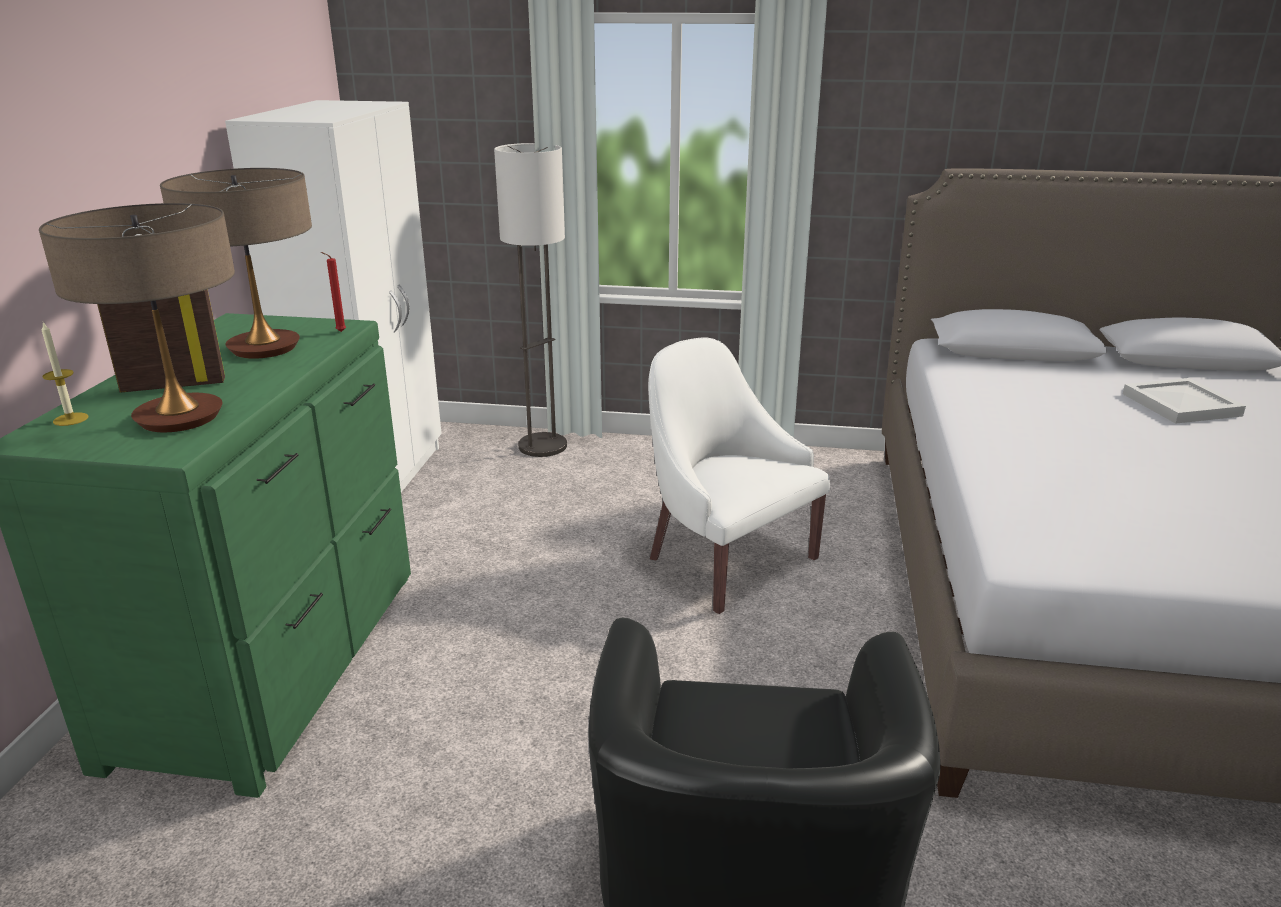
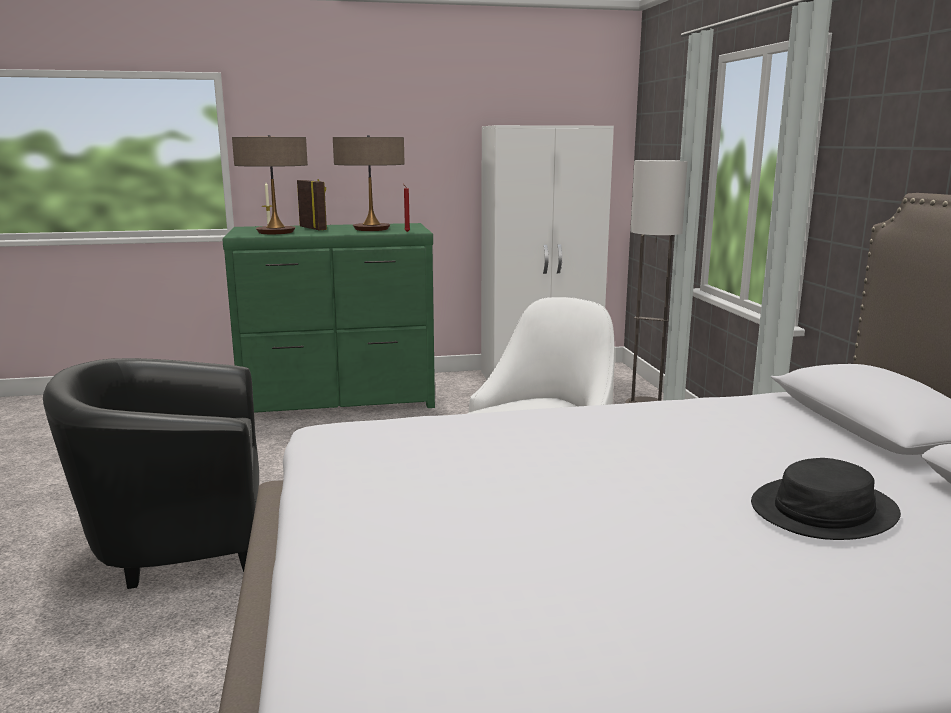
camera: 70 degrees right, 10 degrees down
white tray [1123,378,1246,424] -> black hat [751,458,901,540]

